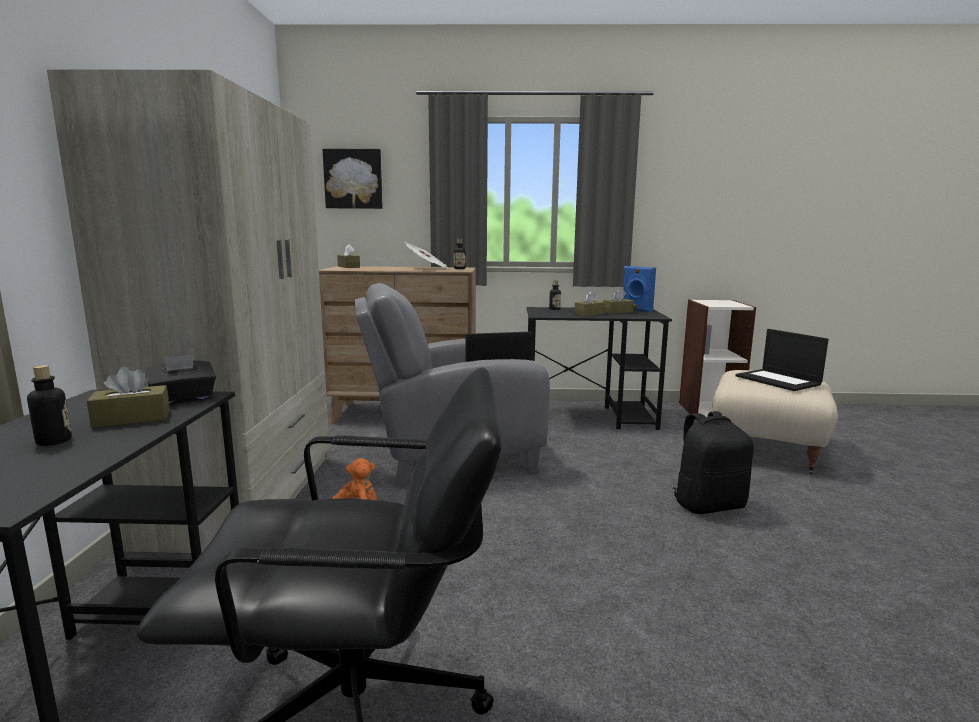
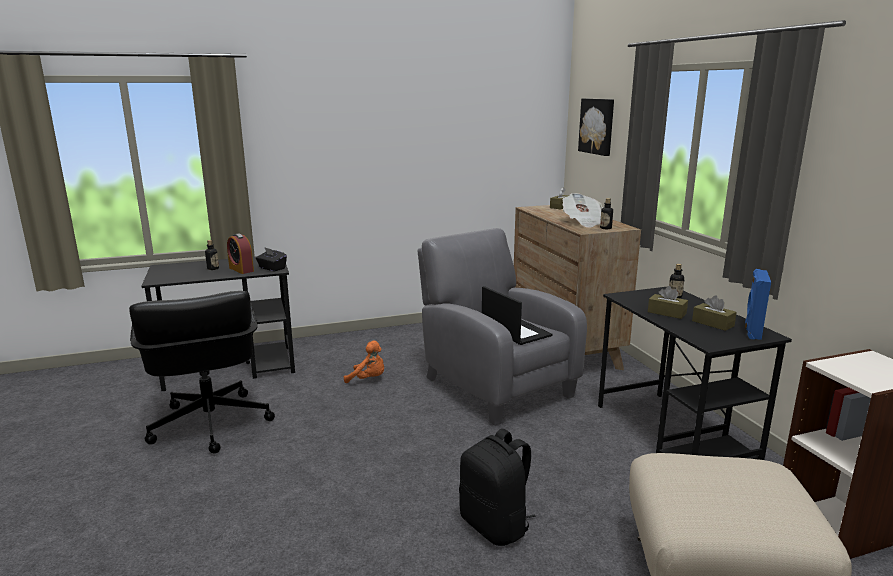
camera: 70 degrees right, 5 degrees up
beige wardrobe [47,69,330,553] -> none
brown tissue box [87,367,170,428] -> alarm clock [227,233,254,274]
laptop [735,329,828,391] -> none

